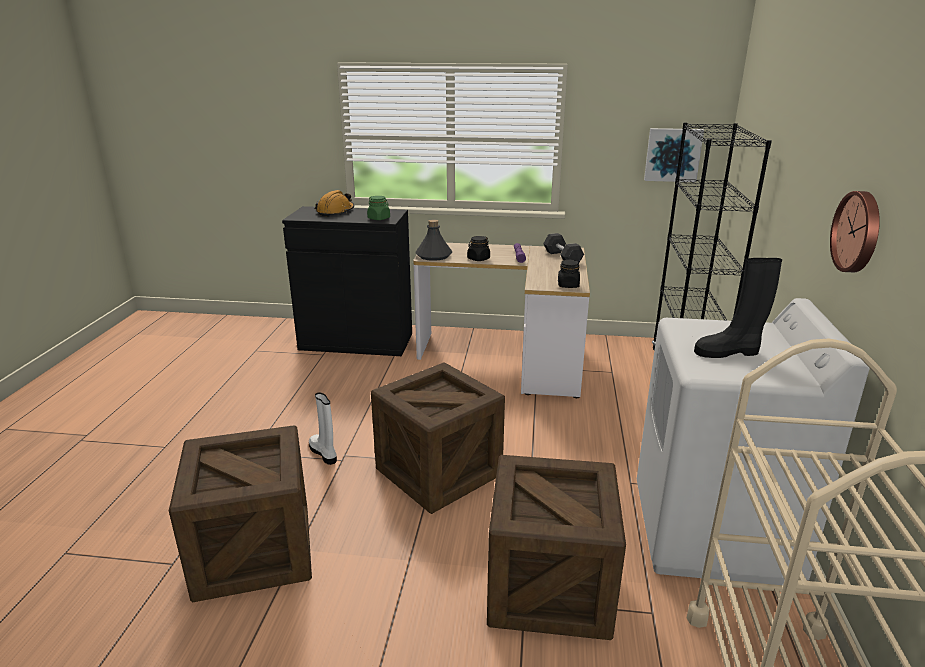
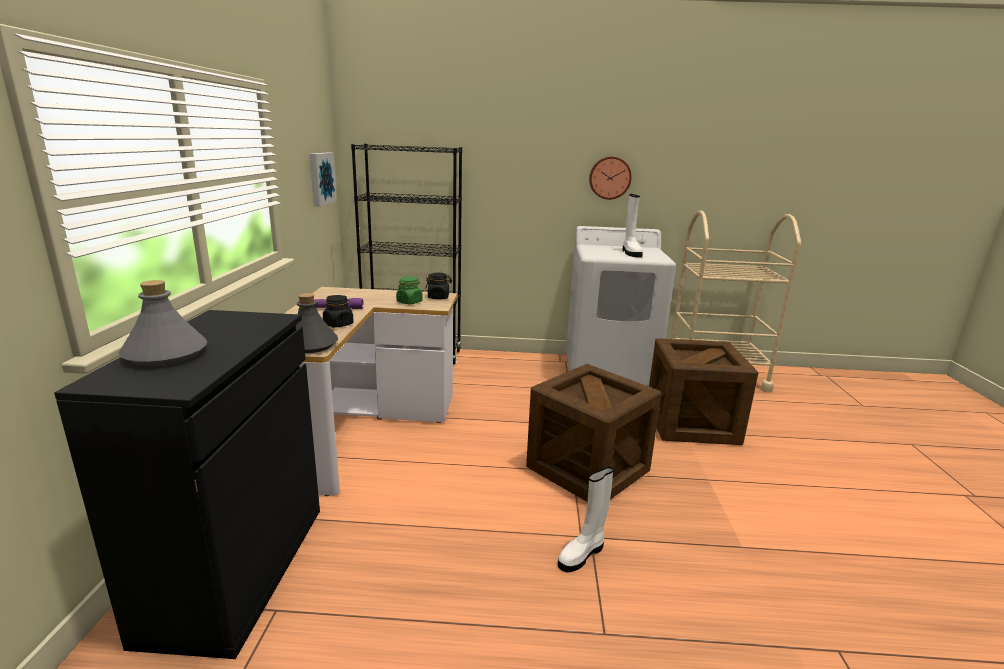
camera: 95 degrees left, 5 degrees down
crate [169,425,312,602] -> none
orange hard hat [315,190,354,216] -> grey bottle [119,280,207,366]
green jar [367,196,390,220] -> green jar moved to [396,276,422,304]
grey dumbbell [543,233,584,263] -> none
black boot [694,258,782,358] -> white boot [623,194,643,257]

